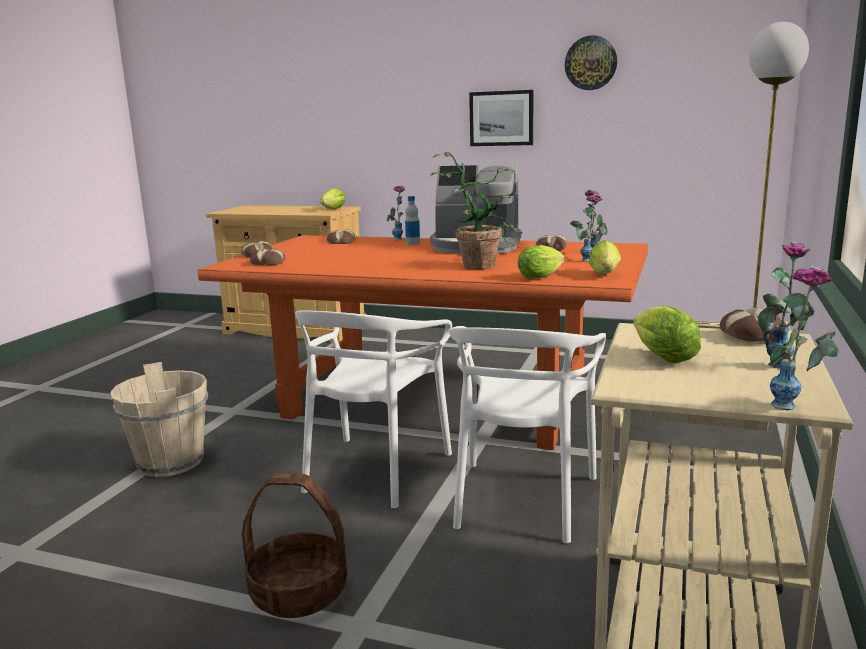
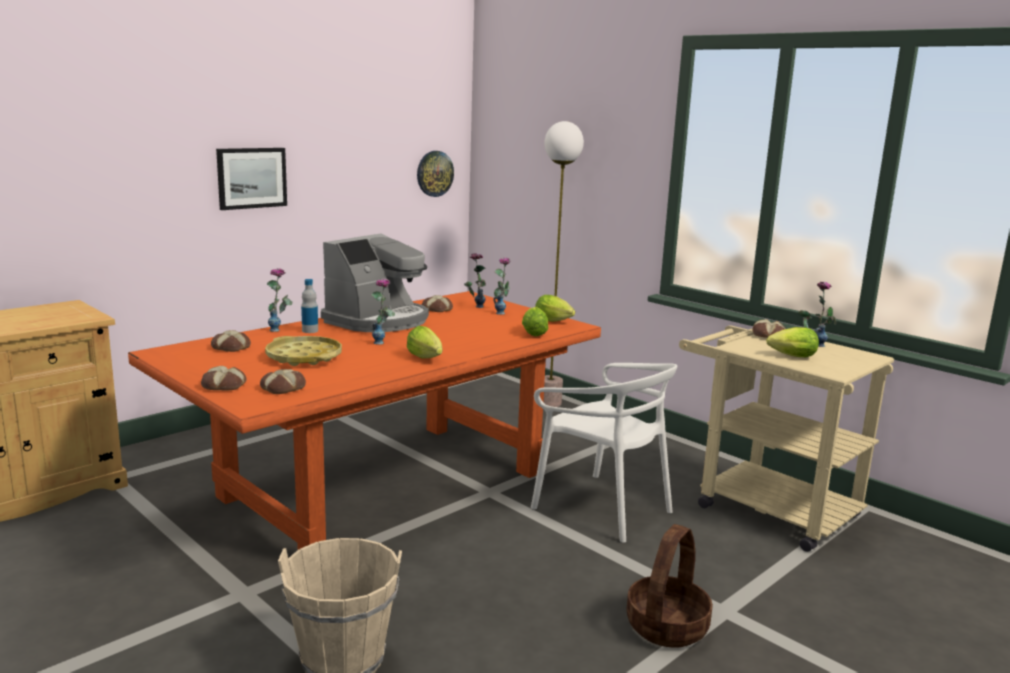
camera: 65 degrees left, 0 degrees up
white chair [295,311,452,508] -> none
lettuce [320,188,346,209] -> lettuce moved to [407,326,443,359]
potted plant [430,152,523,269] -> none
wall clock [565,35,617,90] -> wall clock moved to [417,151,454,197]
vase [770,266,839,410] -> vase moved to [371,278,395,345]
none -> yellow tray [265,336,342,366]

